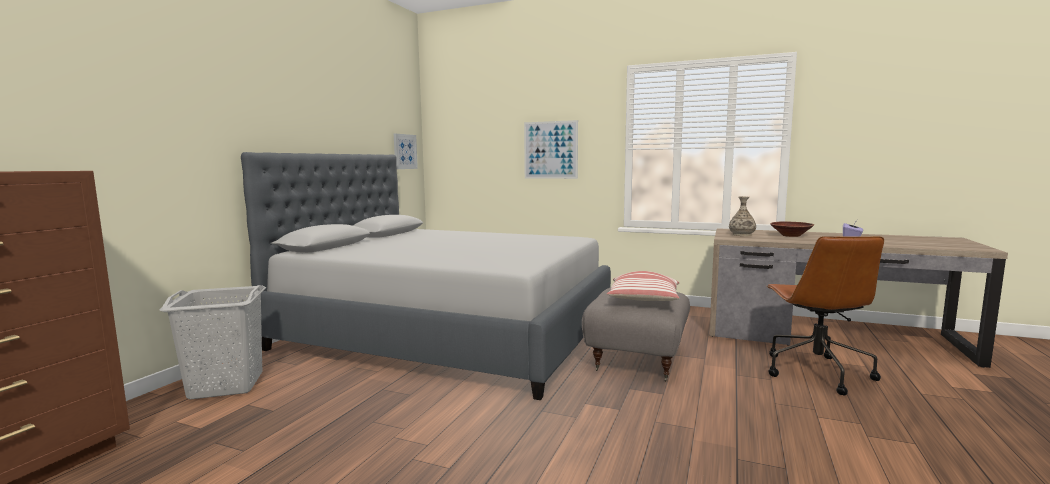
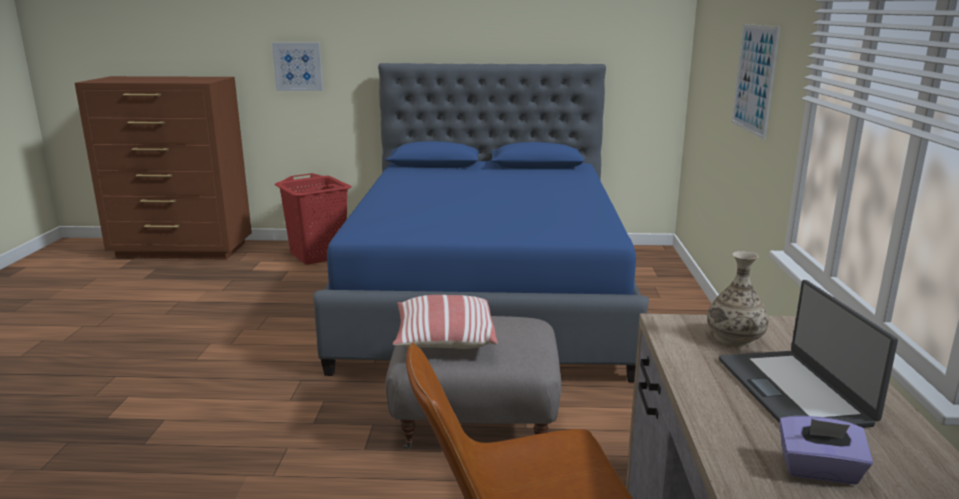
camera: 70 degrees right, 10 degrees up
grey laundry basket [159,285,266,399] -> red laundry basket [275,173,352,265]
grey bed [241,152,611,400] -> blue bed [313,63,649,382]
picture [394,134,418,169] -> picture moved to [272,42,323,91]
brown bowl [770,221,814,237] -> laptop [719,280,898,428]

